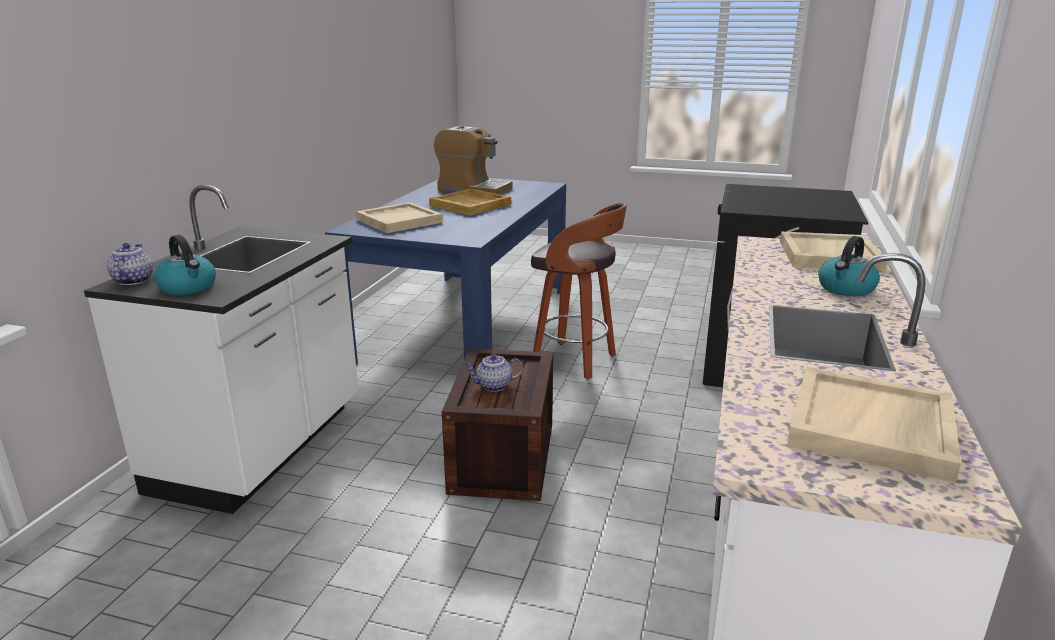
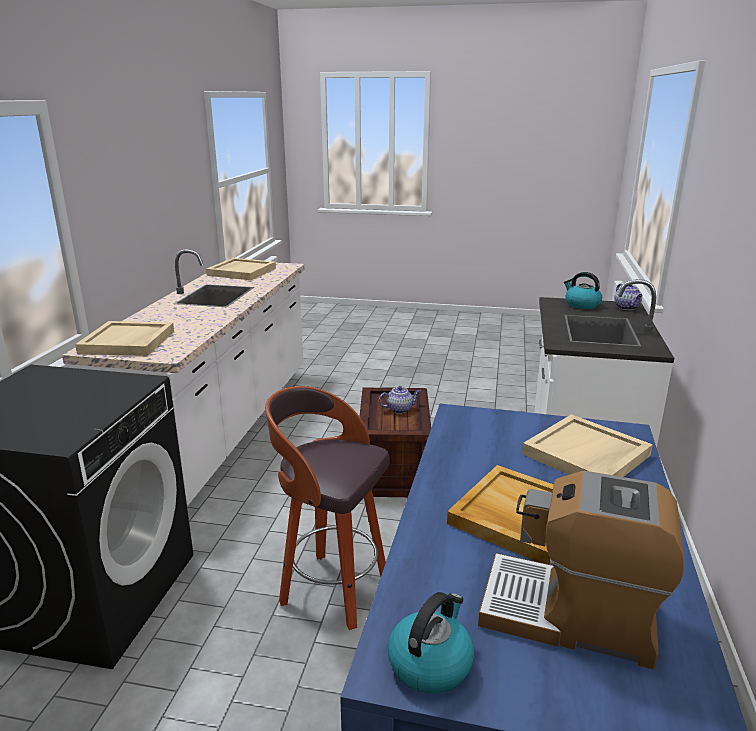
camera: 175 degrees right, 0 degrees up
kettle [818,236,880,296] -> kettle moved to [388,592,474,694]

